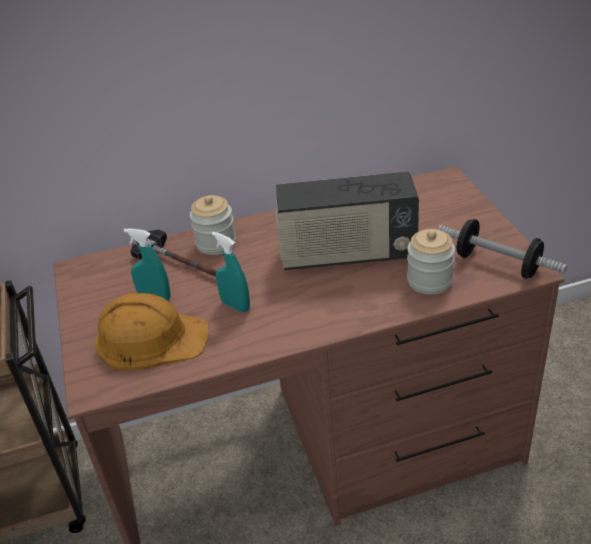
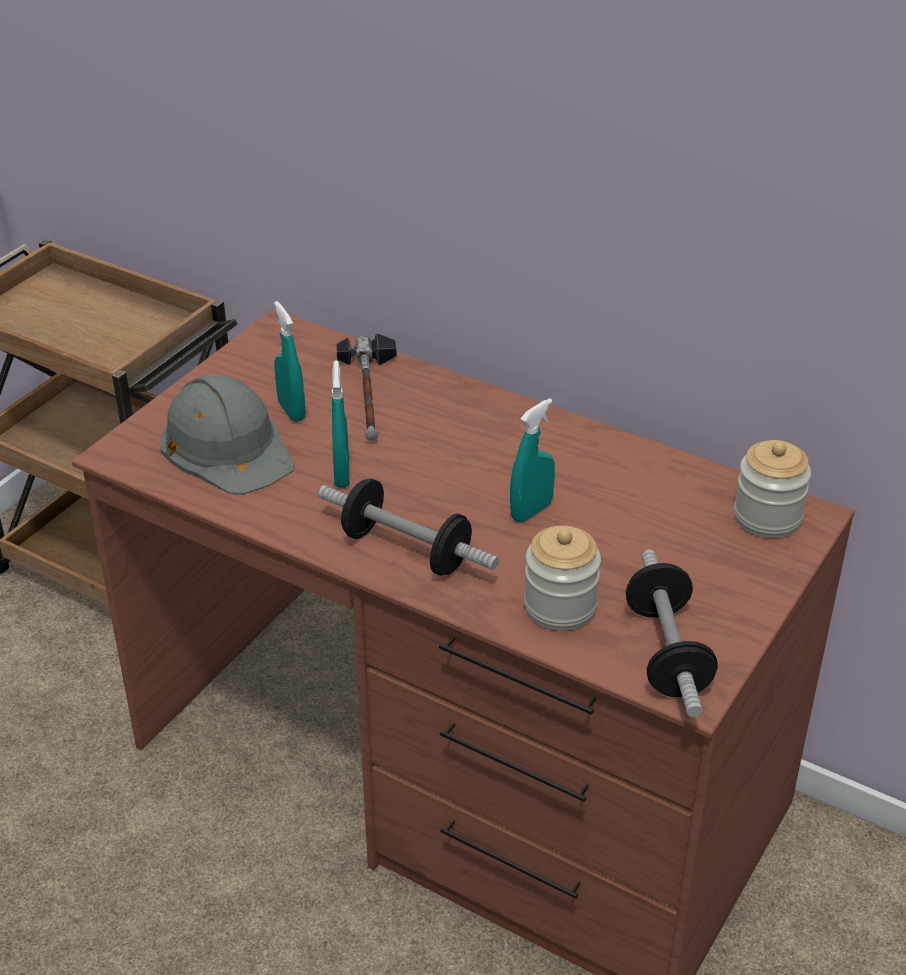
camera: 45 degrees right, 0 degrees up
orange hard hat [95,293,209,370] -> grey hard hat [160,374,295,495]
jar [190,195,236,255] -> jar moved to [734,440,811,538]
radio [275,172,419,270] -> turquoise spray bottle [510,398,555,522]
none -> dumbbell [318,479,499,576]

